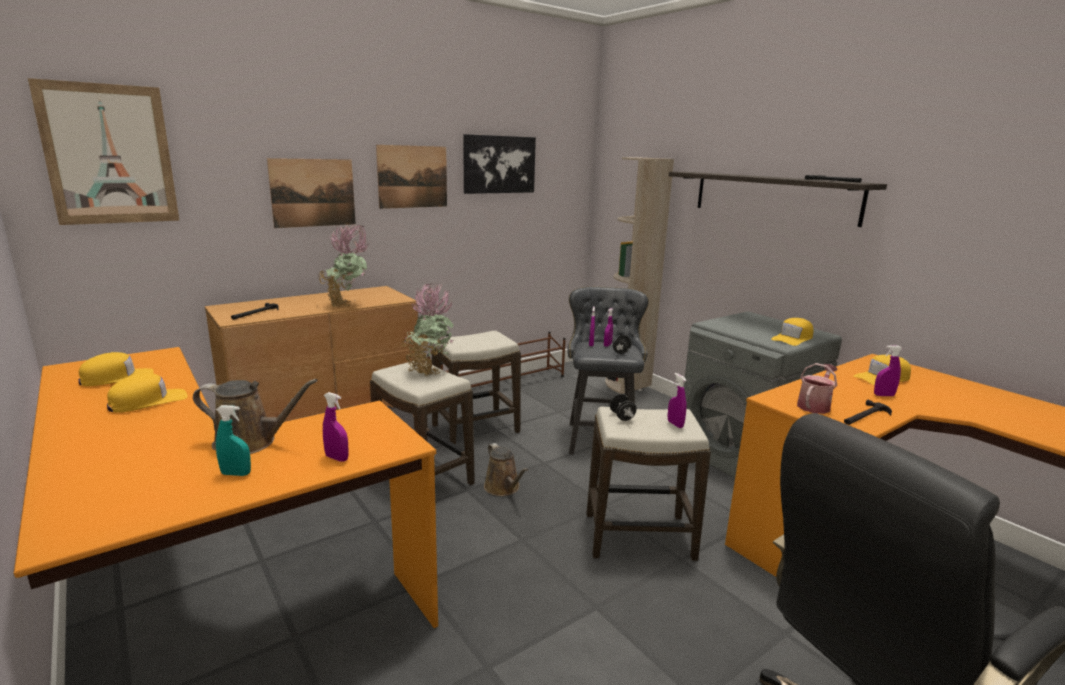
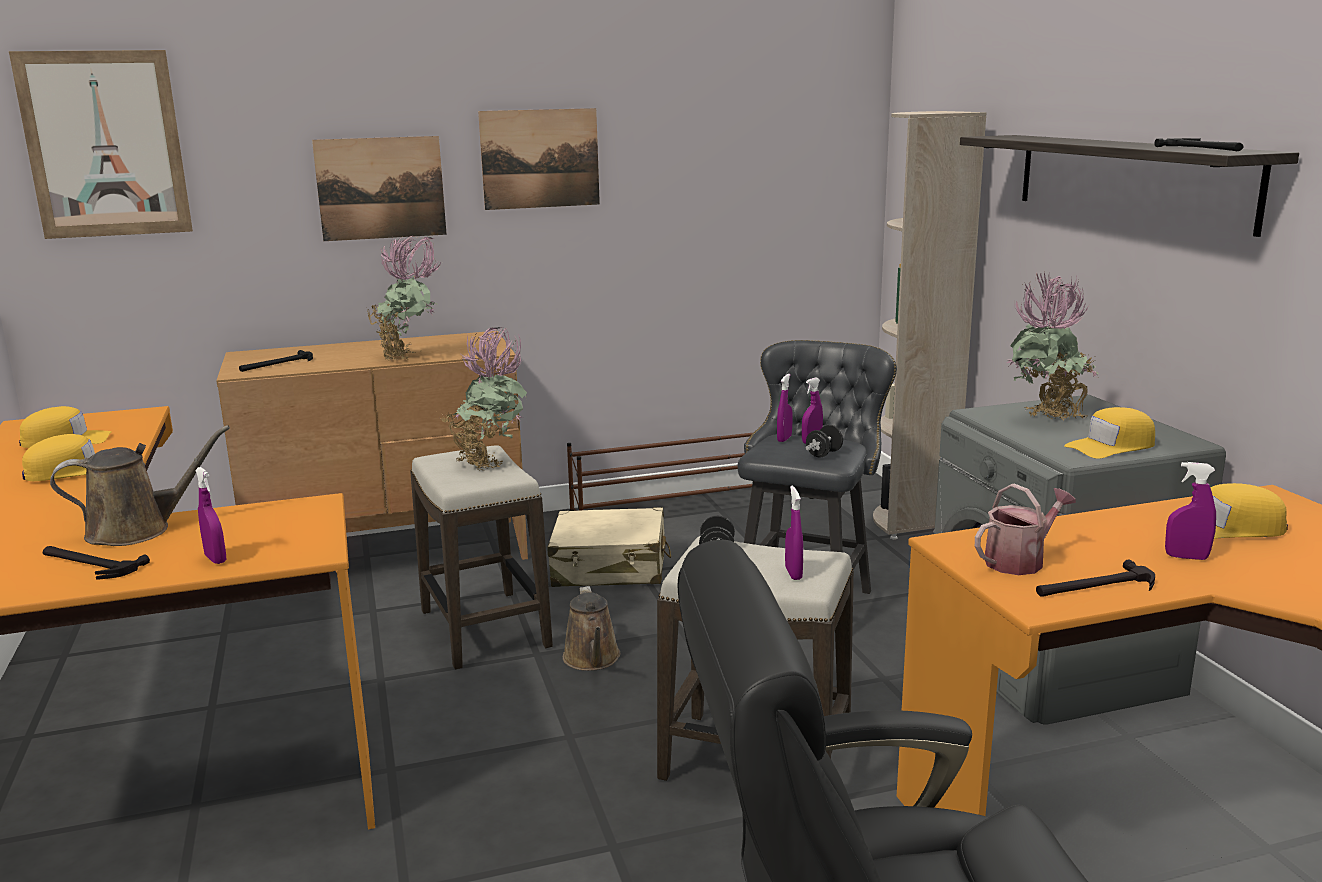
camera: 20 degrees right, 0 degrees up
brown watering can [193,379,318,454] -> brown watering can turned 45 degrees counterclockwise [50,425,230,546]
turquoise spray bottle [216,405,251,476] -> hammer [43,546,150,579]
stool [432,331,521,444] -> beige suitcase [548,507,671,587]
picture [463,134,536,194] -> none
none -> potted plant [1007,273,1098,421]

